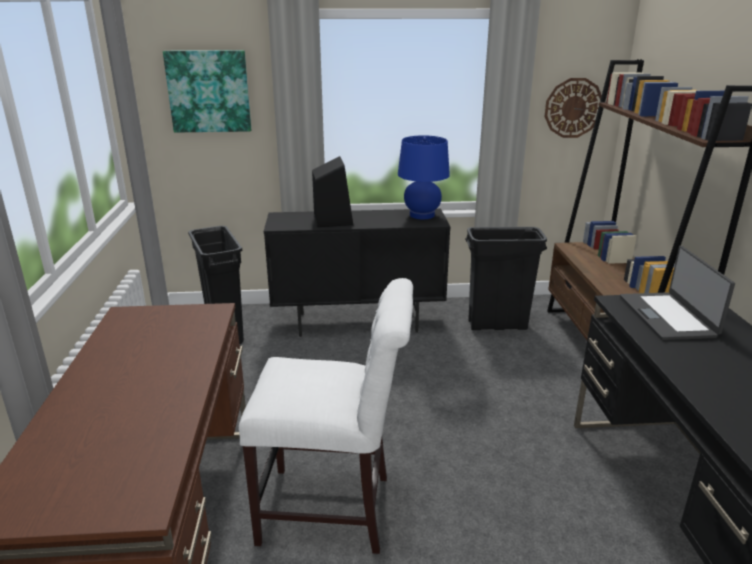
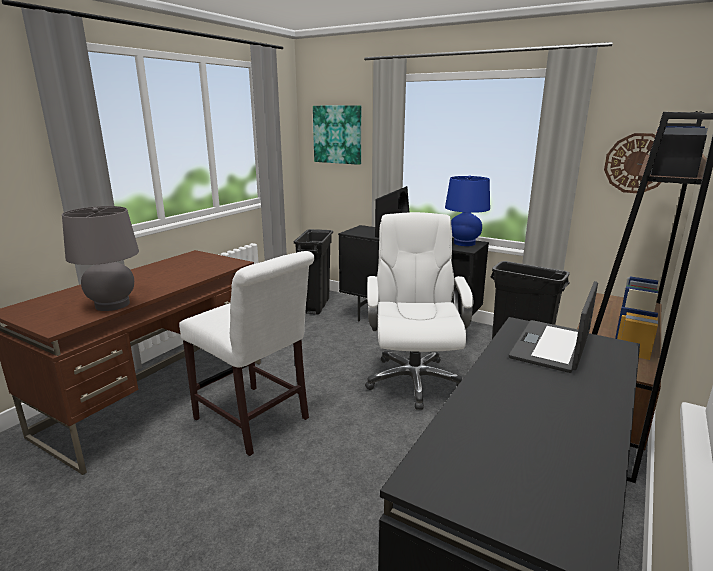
camera: 35 degrees right, 5 degrees down
none -> grey table lamp [62,206,139,311]
none -> white office chair [365,212,473,410]

